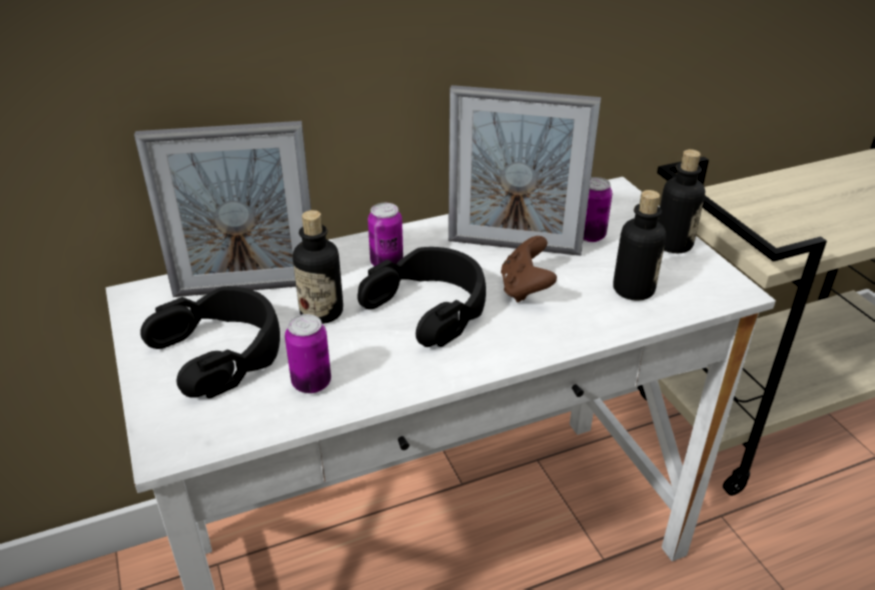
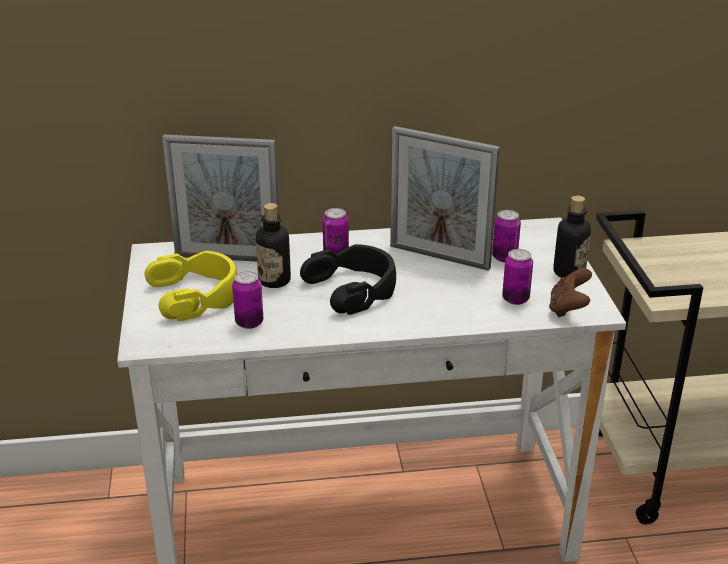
camera: 15 degrees right, 5 degrees down
black headphones [140,286,280,398] -> yellow headphones [144,251,238,321]
brown game controller [501,236,557,303] -> brown game controller moved to [549,268,592,318]
bottle [613,190,666,301] -> can [502,249,533,305]

